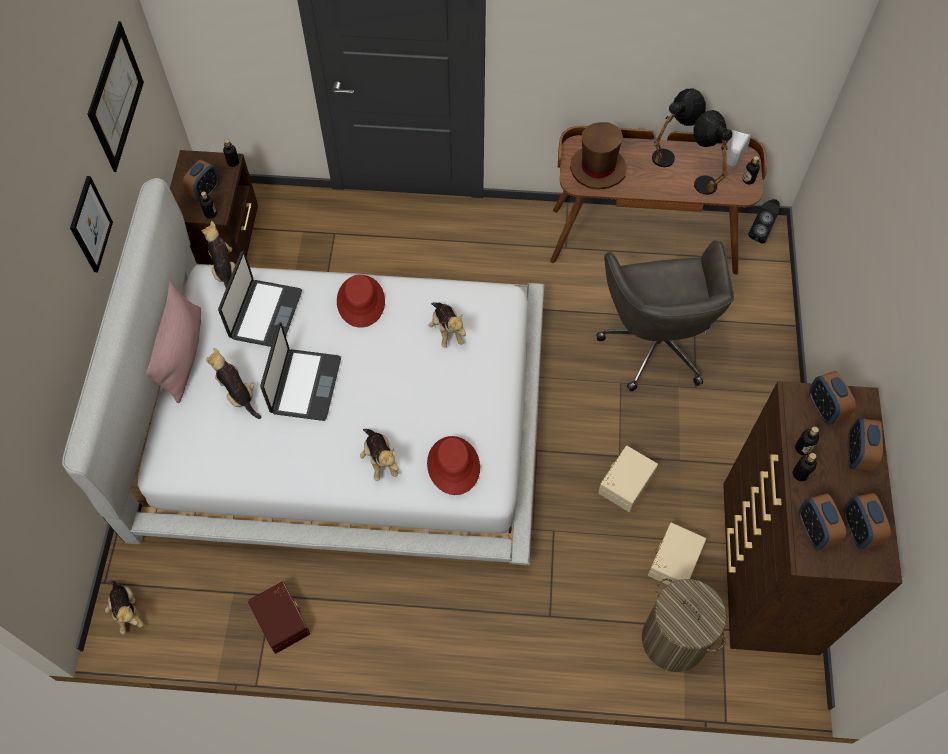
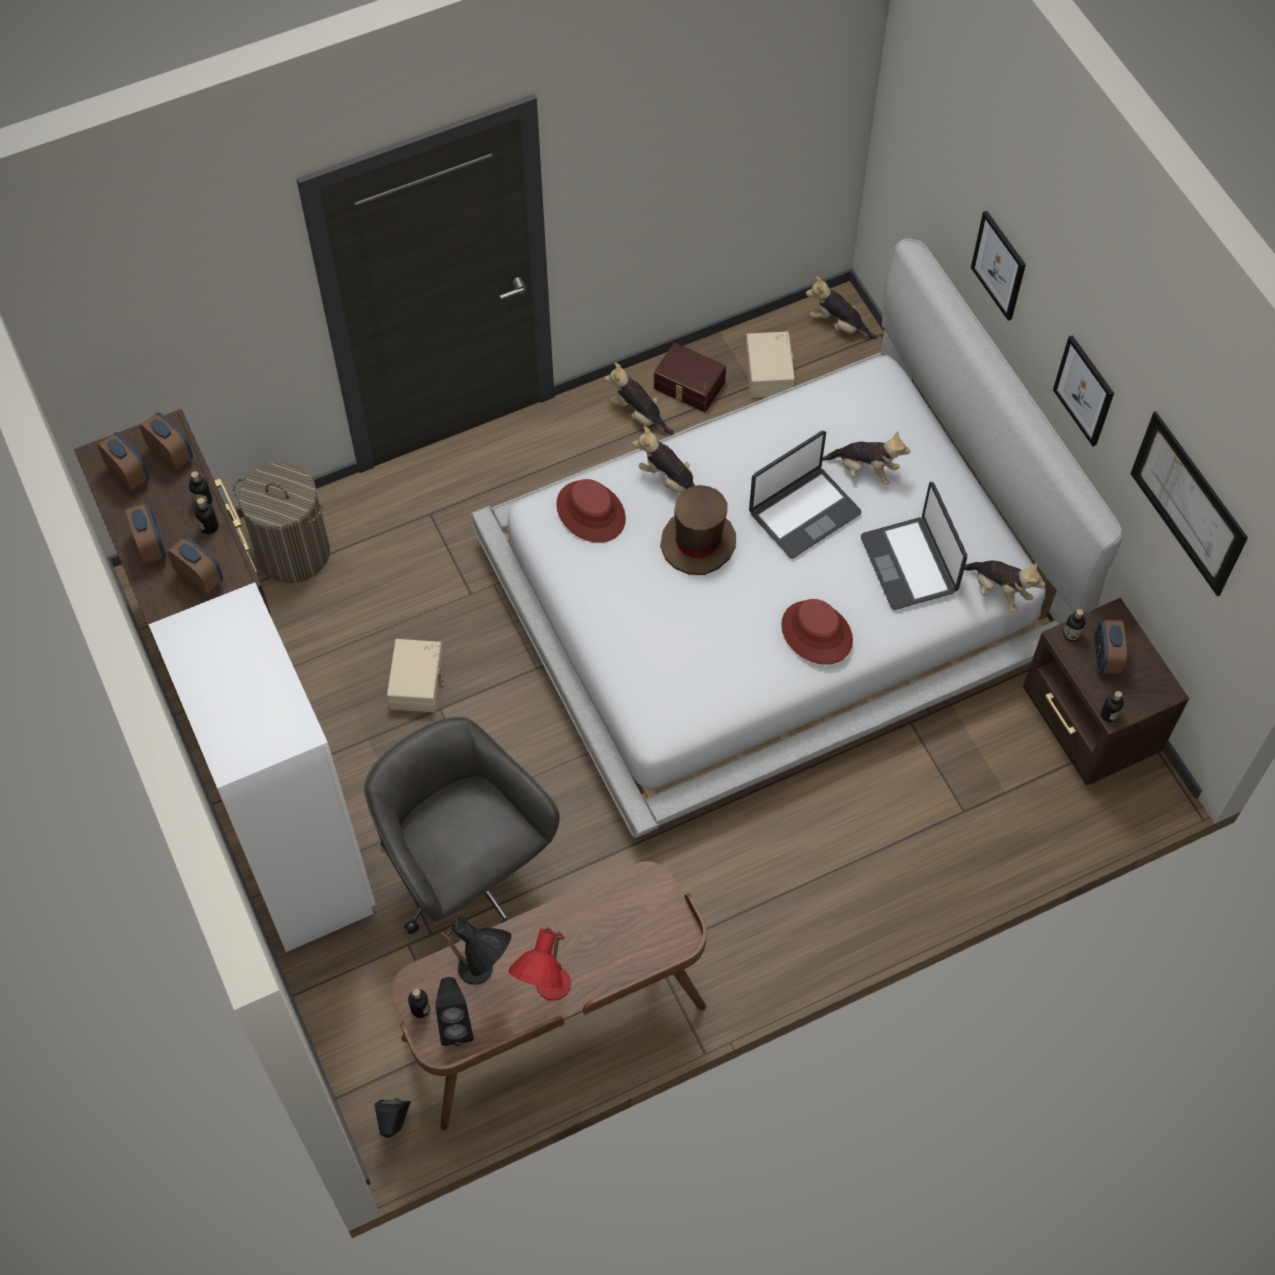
camera: 150 degrees right, 0 degrees up
pink pillow [146,280,201,403] -> none
laptop [260,322,341,421] -> laptop turned 105 degrees counterclockwise [749,430,862,558]
plush toy [429,302,466,348] -> plush toy moved to [605,362,674,435]
brown hat [570,122,627,190] -> brown hat moved to [660,485,736,575]
beige storage box [648,523,706,585] -> beige storage box moved to [745,331,795,398]
black table lamp [652,89,706,167] -> red table lamp [508,928,571,1001]
white speaker [727,130,751,166] -> black speaker [435,977,474,1047]
none -> white wardrobe [149,582,376,952]
none -> picture [971,211,1026,321]

